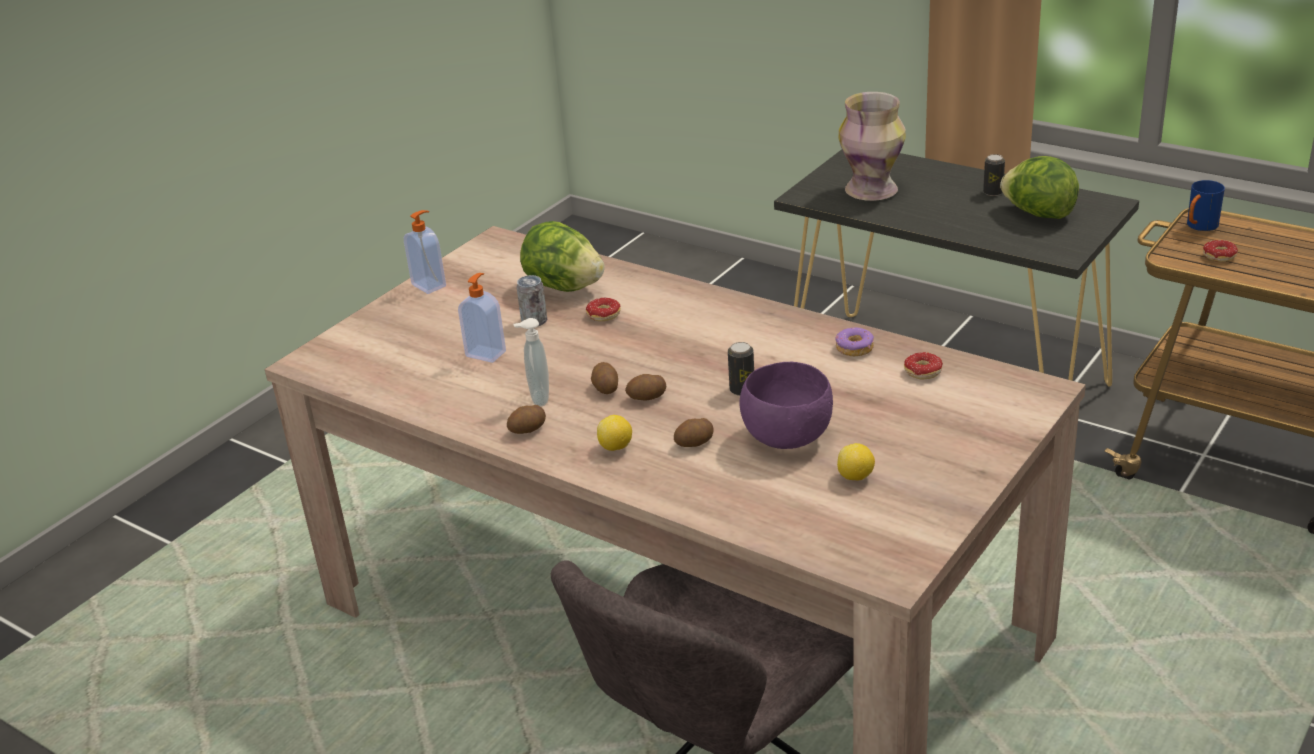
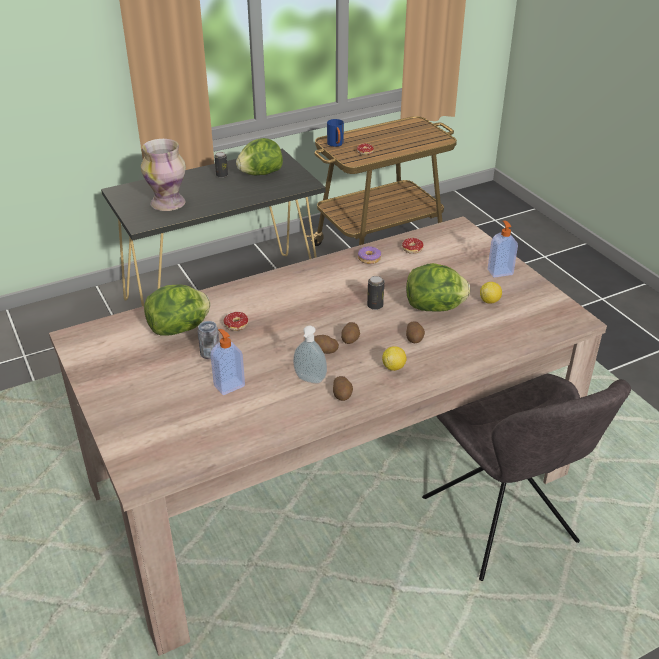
camera: 65 degrees left, 5 degrees up
soap dispenser [404,210,446,294] -> soap dispenser moved to [488,221,518,278]
purple bowl [740,362,833,449] -> lettuce [406,263,470,311]

